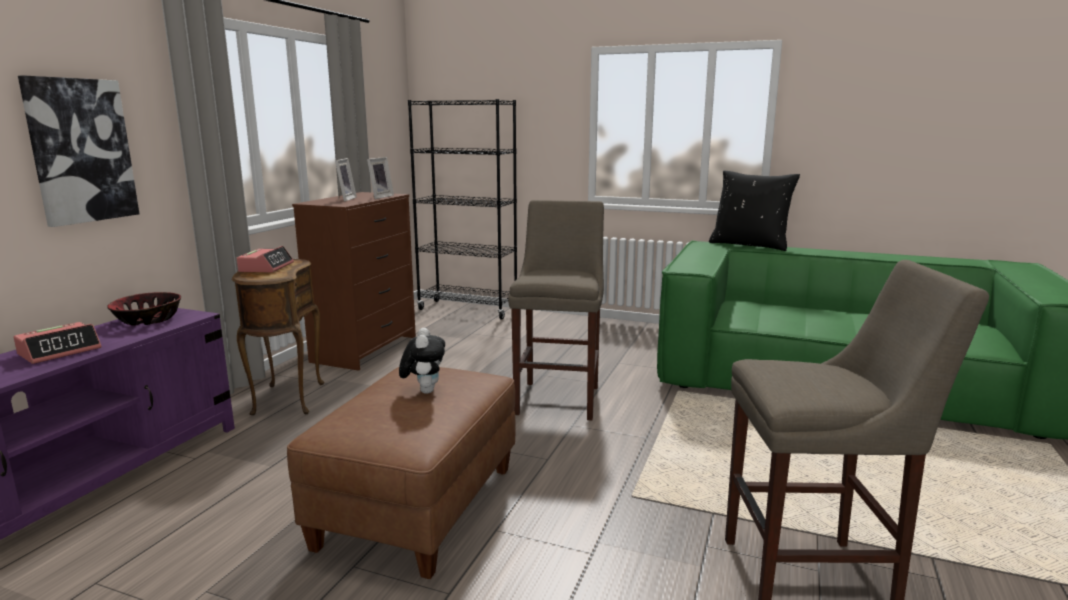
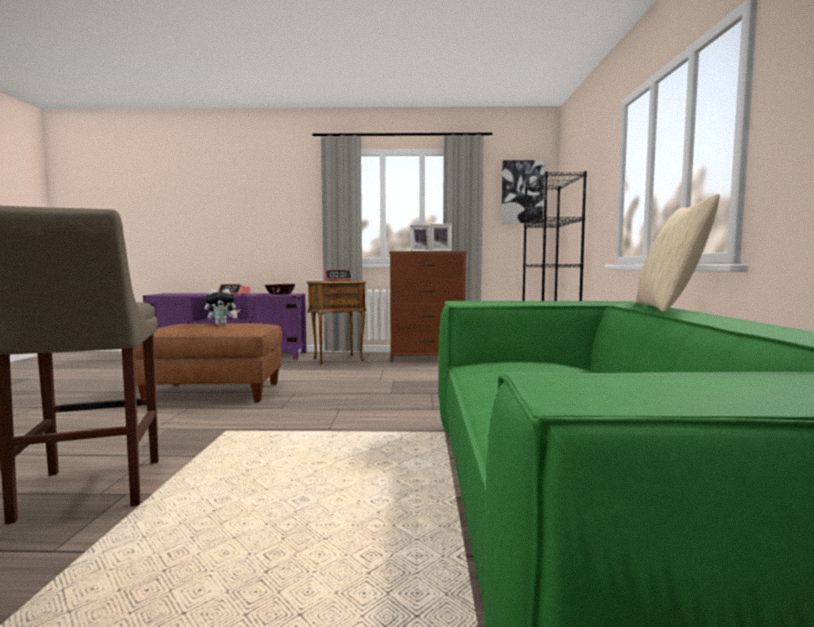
camera: 70 degrees right, 10 degrees down
picture [18,76,139,227] -> picture moved to [501,160,545,223]
beige stool [508,200,604,420] -> none
black pillow [709,171,800,251] -> beige pillow [636,194,720,312]

